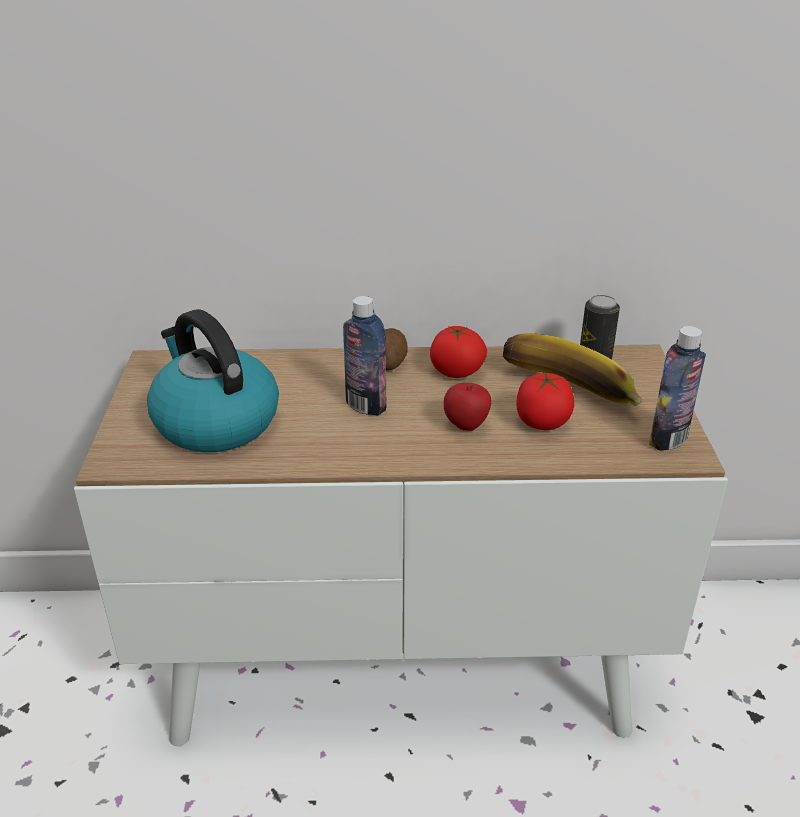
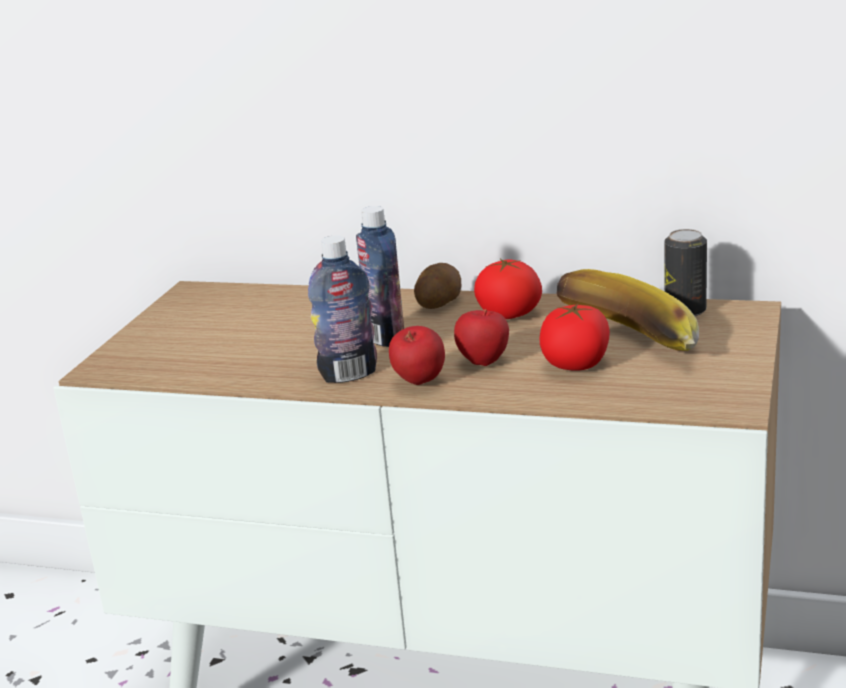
camera: 20 degrees right, 10 degrees down
kettle [147,309,279,452] -> none
bottle [649,326,706,451] -> bottle moved to [308,236,377,383]
none -> apple [389,326,445,385]

